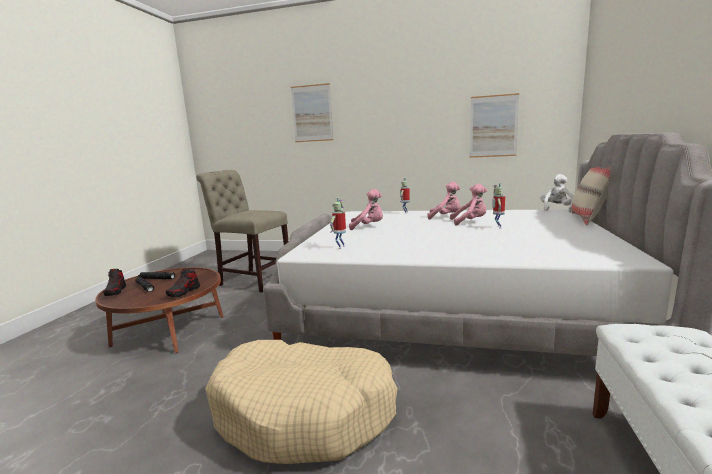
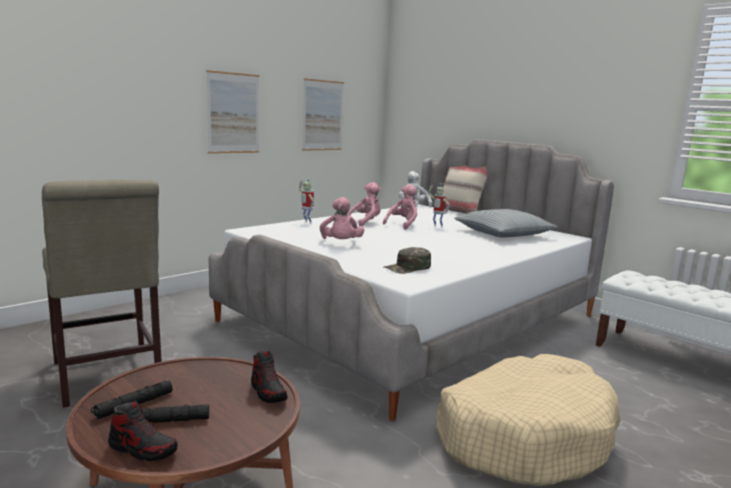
camera: 60 degrees left, 0 degrees up
beige chair [196,170,289,292] -> beige chair turned 90 degrees counterclockwise [42,179,162,408]
picture [291,83,333,142] -> picture moved to [206,70,260,154]
toy robot [330,198,346,249] -> green cap [384,247,431,274]
pink plush toy [349,189,383,230] -> pink plush toy turned 135 degrees clockwise [320,197,364,239]
none -> pillow [454,209,558,237]

